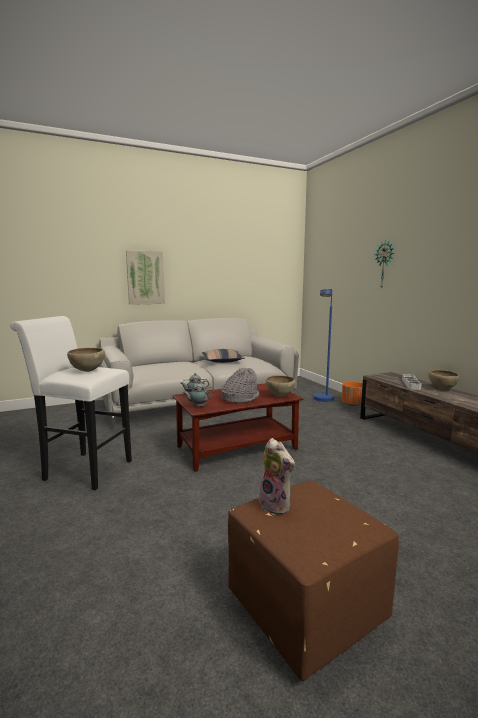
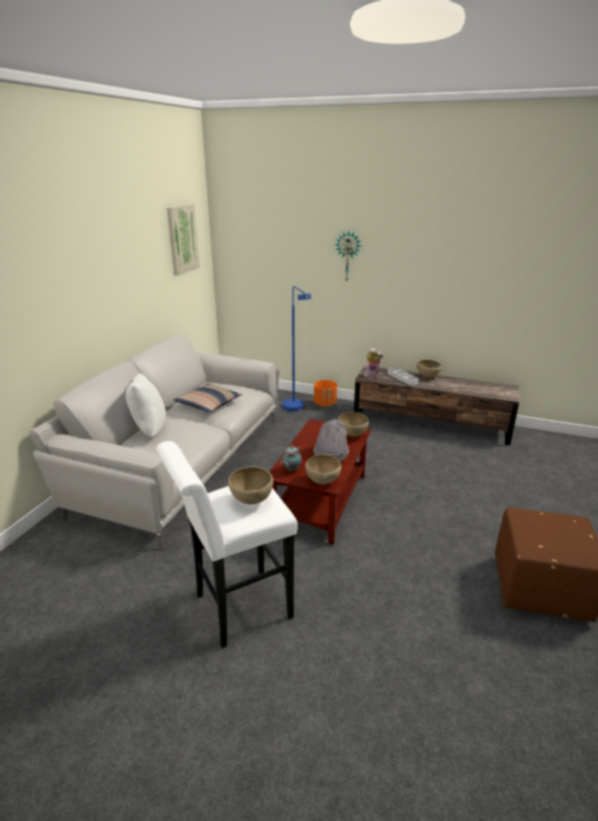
camera: 45 degrees left, 15 degrees up
picture [126,250,165,305] -> picture moved to [167,204,200,276]
teapot [182,381,214,407] -> brown bowl [305,454,341,484]
plush toy [257,438,295,515] -> plush toy moved to [364,348,384,378]
none -> white pillow [126,373,166,437]

